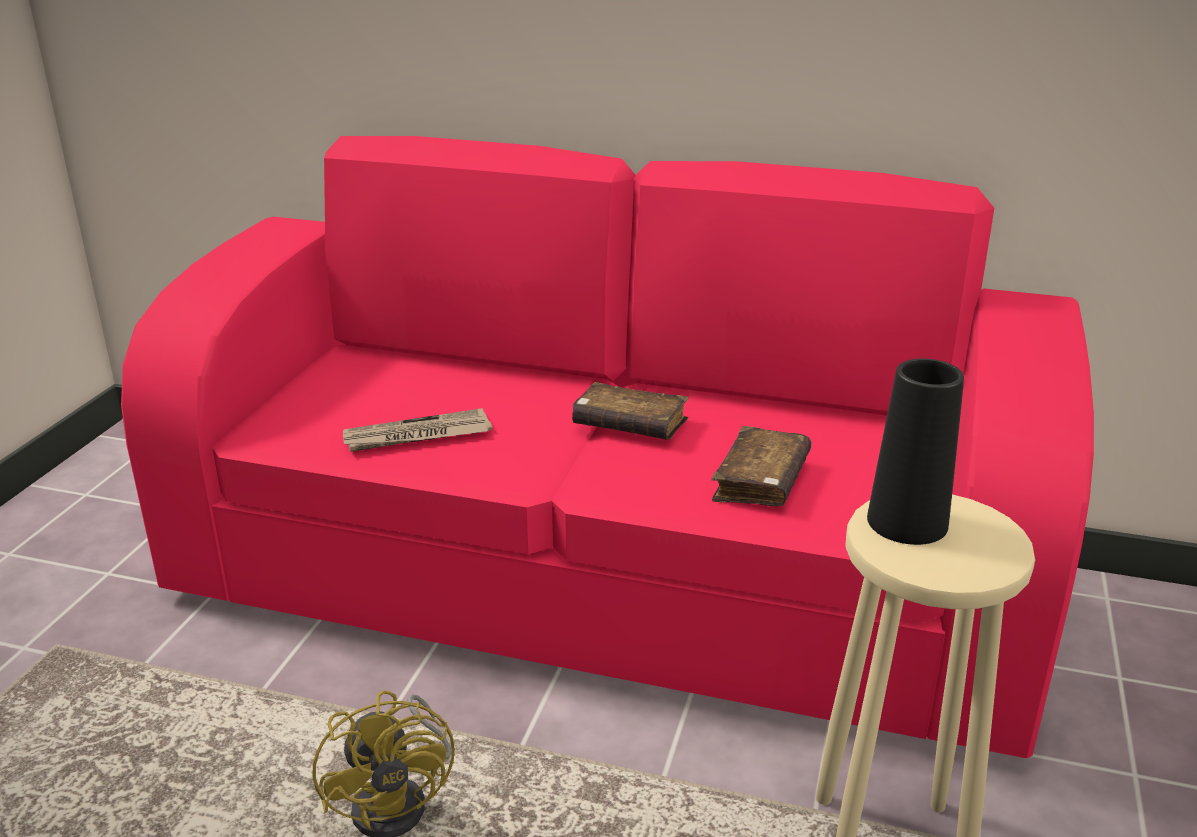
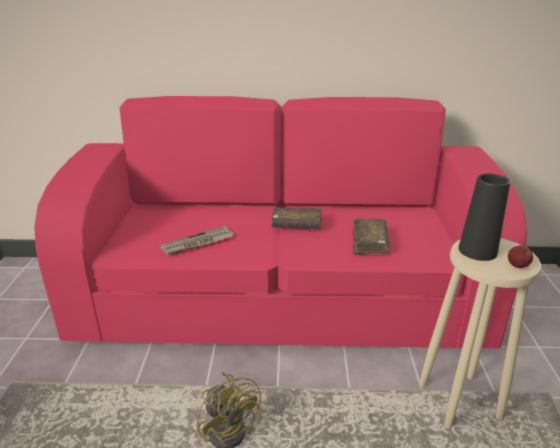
camera: 15 degrees left, 0 degrees up
none -> apple [508,245,533,268]

